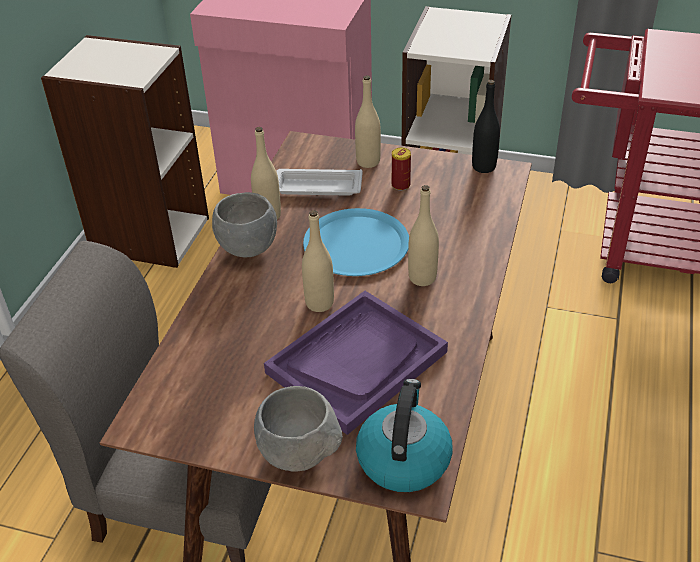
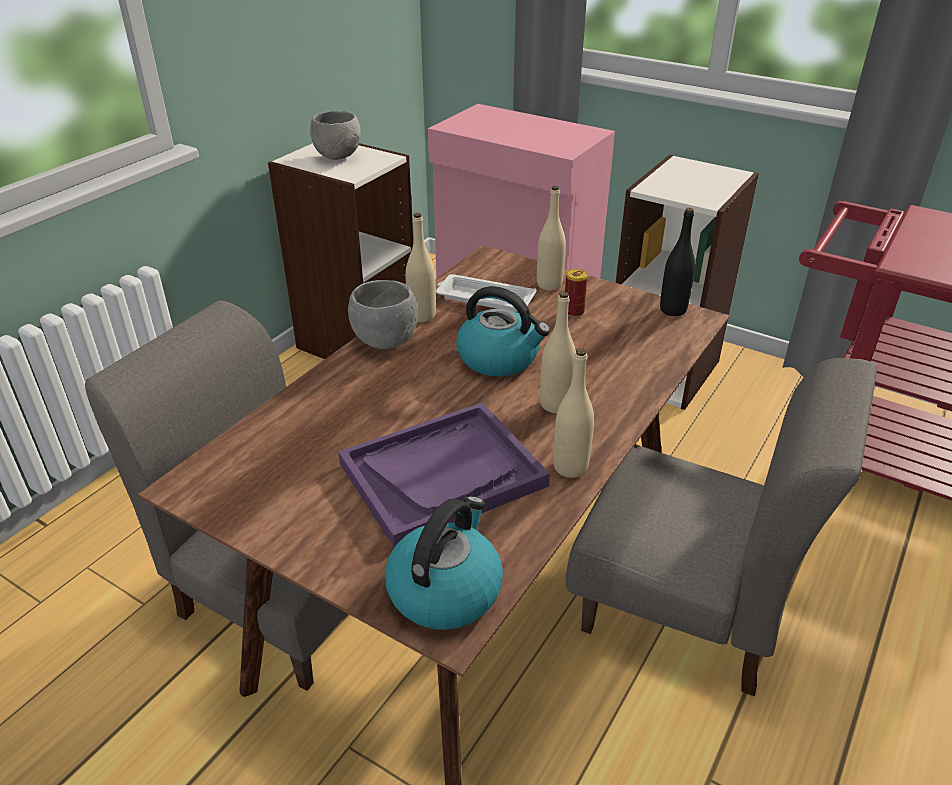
camera: 15 degrees right, 5 degrees down
grey bowl [254,386,343,472] -> grey bowl moved to [310,111,361,160]
beige bottle [302,210,334,312] -> beige bottle moved to [553,348,594,478]
blue plate [303,208,409,276] -> kettle [456,286,550,376]
none -> grey chair [566,358,878,696]

